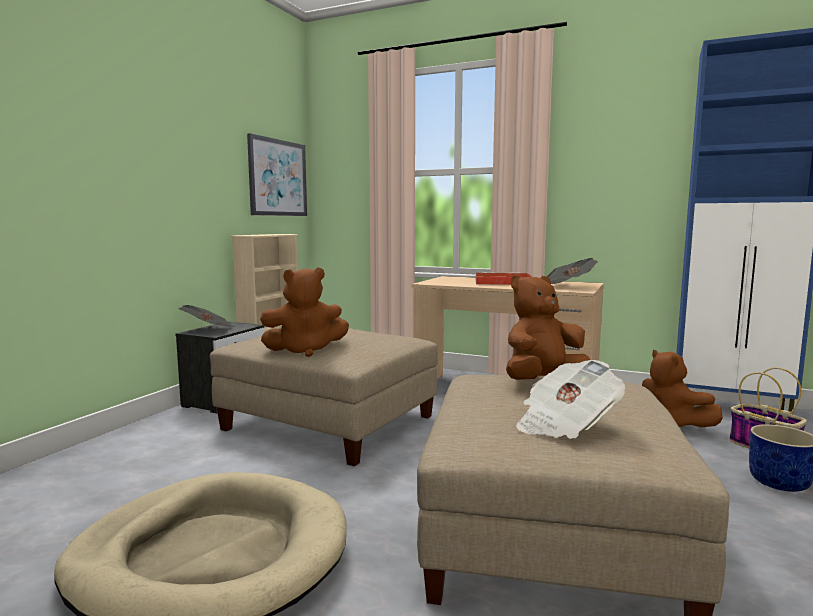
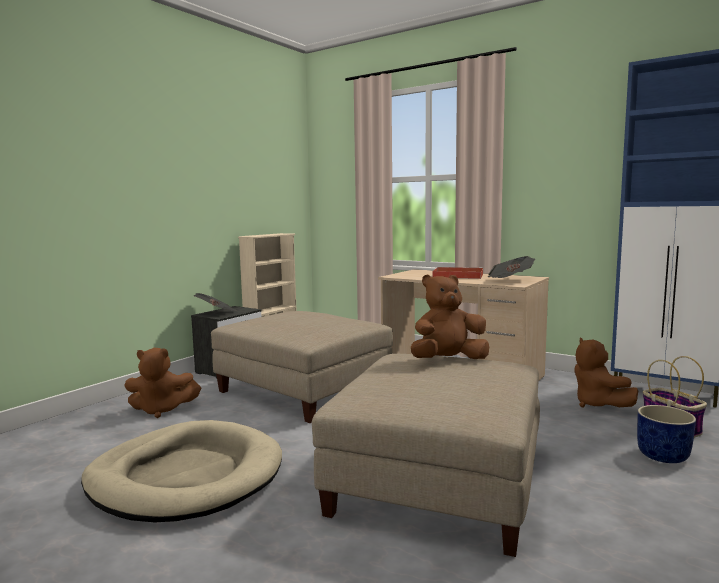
camera: 10 degrees right, 0 degrees up
picture [247,133,307,216] -> none
brown plush toy [260,267,349,357] -> brown plush toy moved to [124,348,201,418]
newspaper [516,360,625,439] -> none

